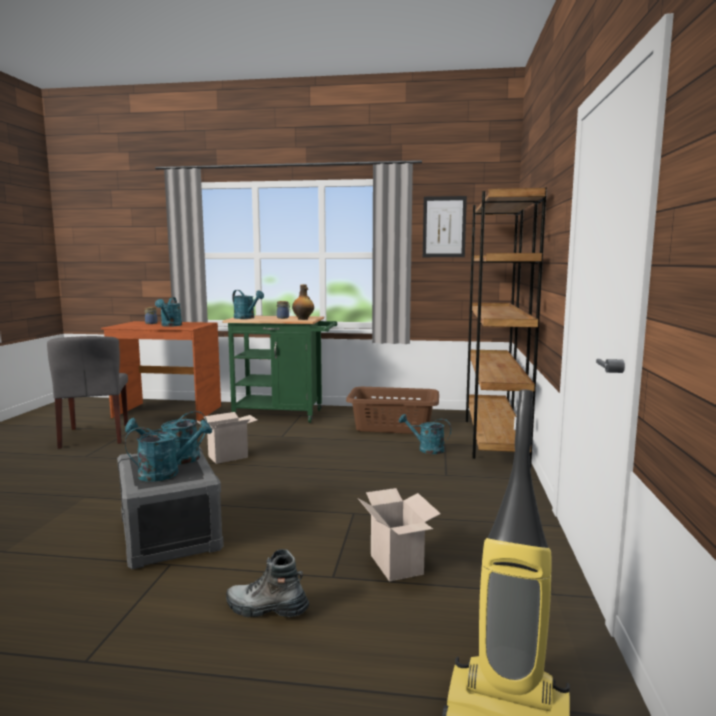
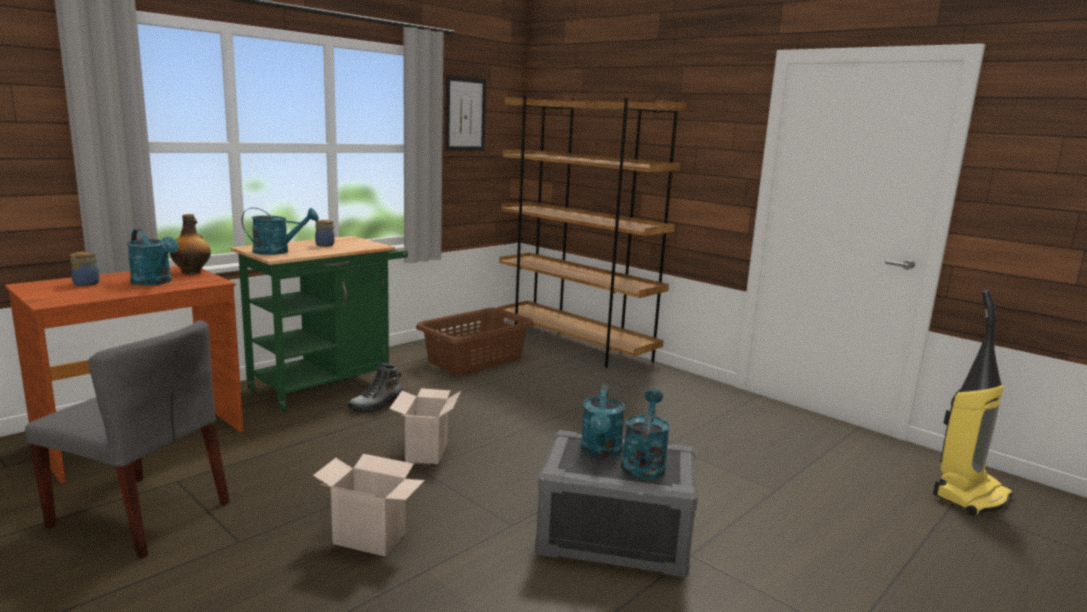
camera: 55 degrees left, 5 degrees up
boot [226,549,309,617] -> boot moved to [348,363,405,413]
bottle [292,284,314,320] -> bottle moved to [170,214,211,274]
cardboard box [358,488,441,582] -> cardboard box moved to [313,454,425,556]
turquoise watering can [399,414,451,454] -> none

